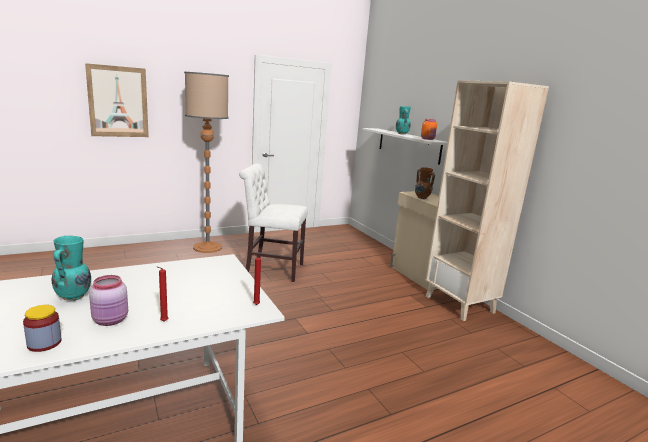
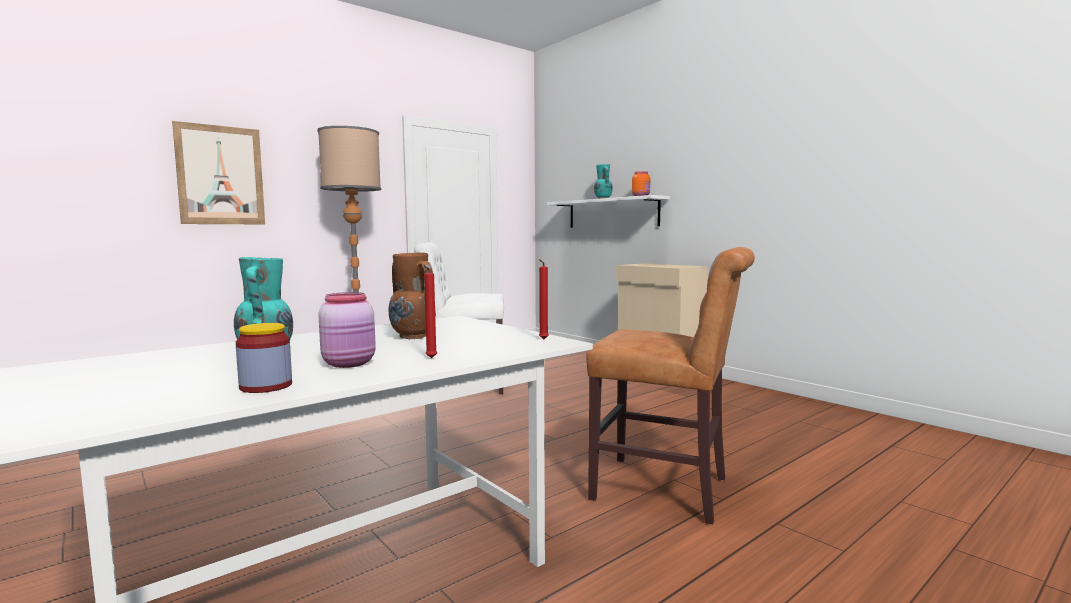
camera: 10 degrees left, 10 degrees down
brown vase [415,167,435,199] -> brown vase moved to [389,253,436,339]
beige bookcase [425,80,549,321] -> none
none -> brown chair [586,247,755,524]

